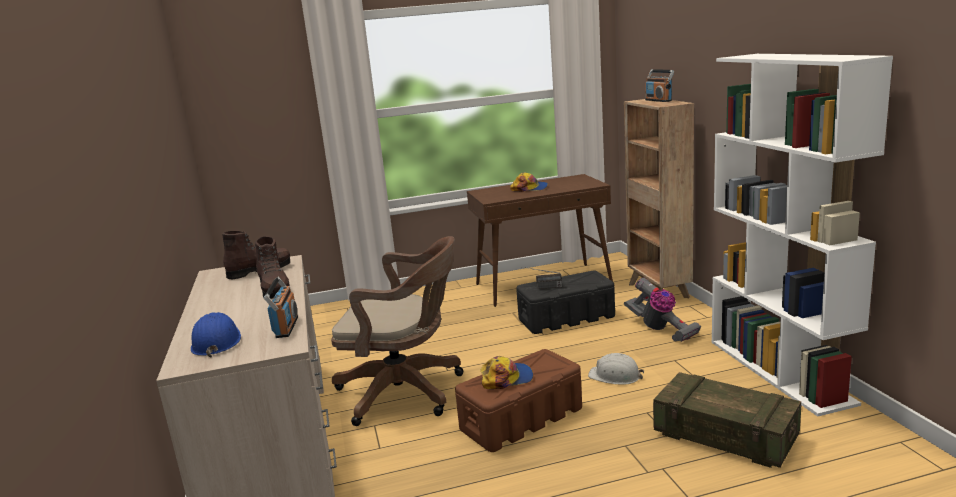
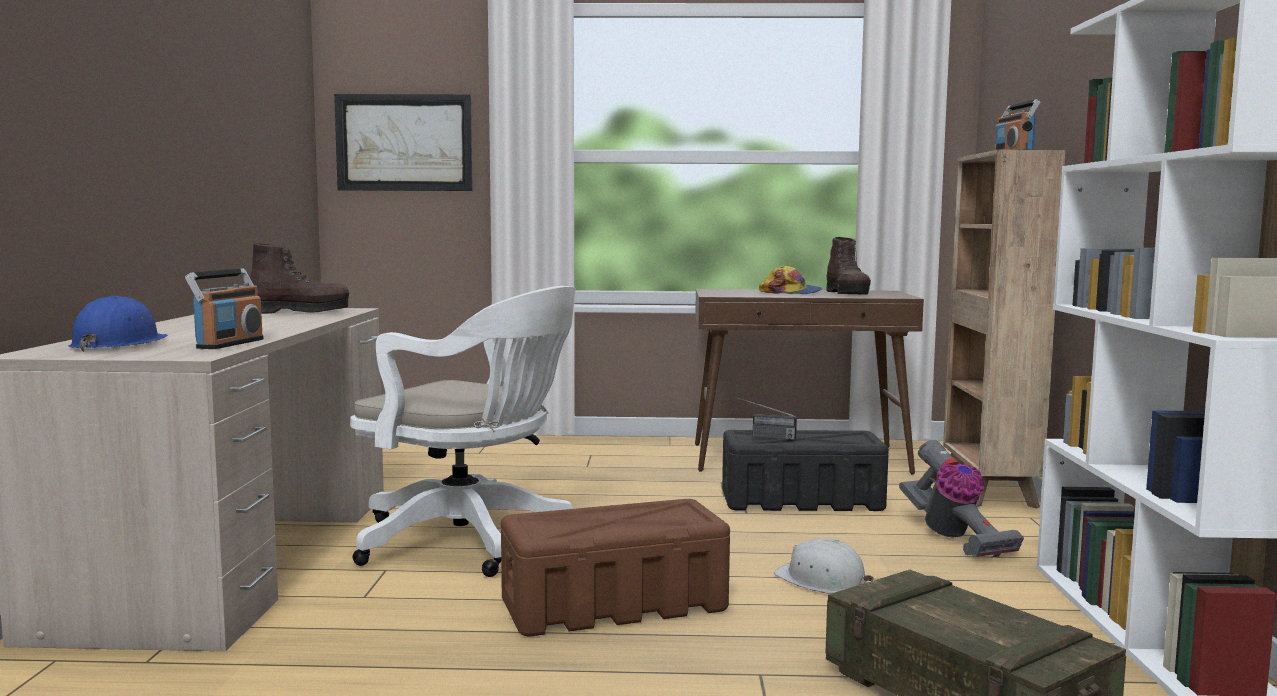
camera: 15 degrees right, 10 degrees down
brown boot [255,236,290,299] -> brown boot moved to [826,237,871,295]
brown office chair [331,236,463,426] -> white office chair [350,286,576,577]
cap [480,356,533,389] -> none
none -> picture [334,94,473,191]

